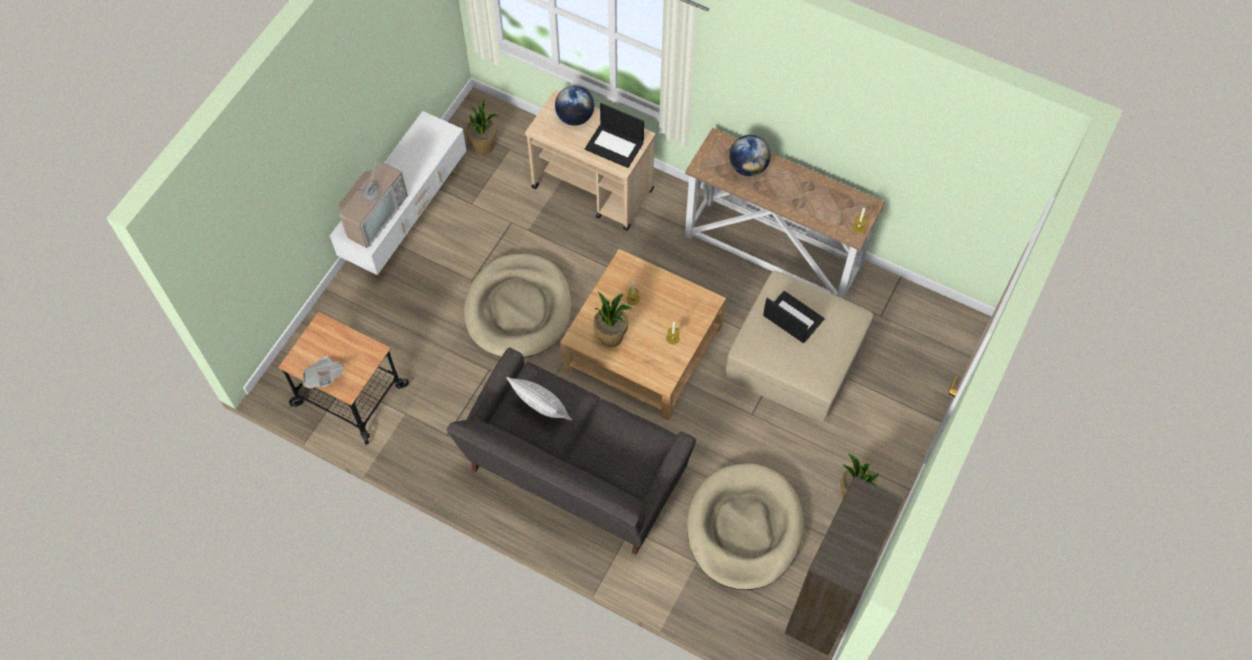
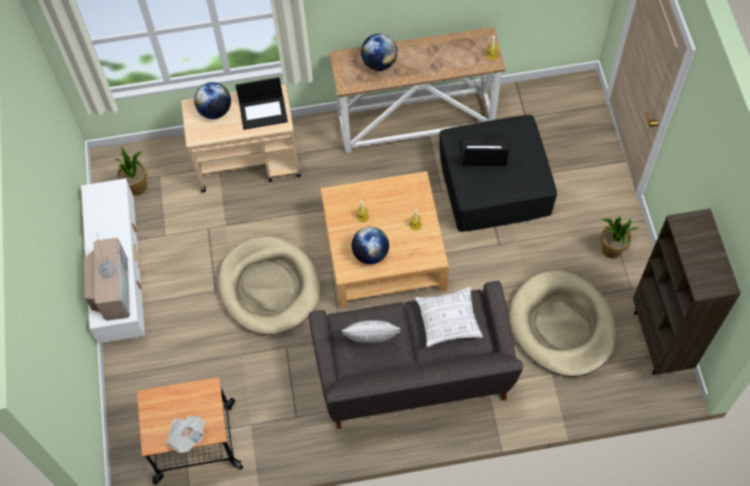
camera: 35 degrees left, 0 degrees up
potted plant [594,292,632,347] -> globe [352,227,389,264]
beige ottoman [725,271,873,422] -> black ottoman [439,115,557,232]
none -> pillow [415,287,483,347]

